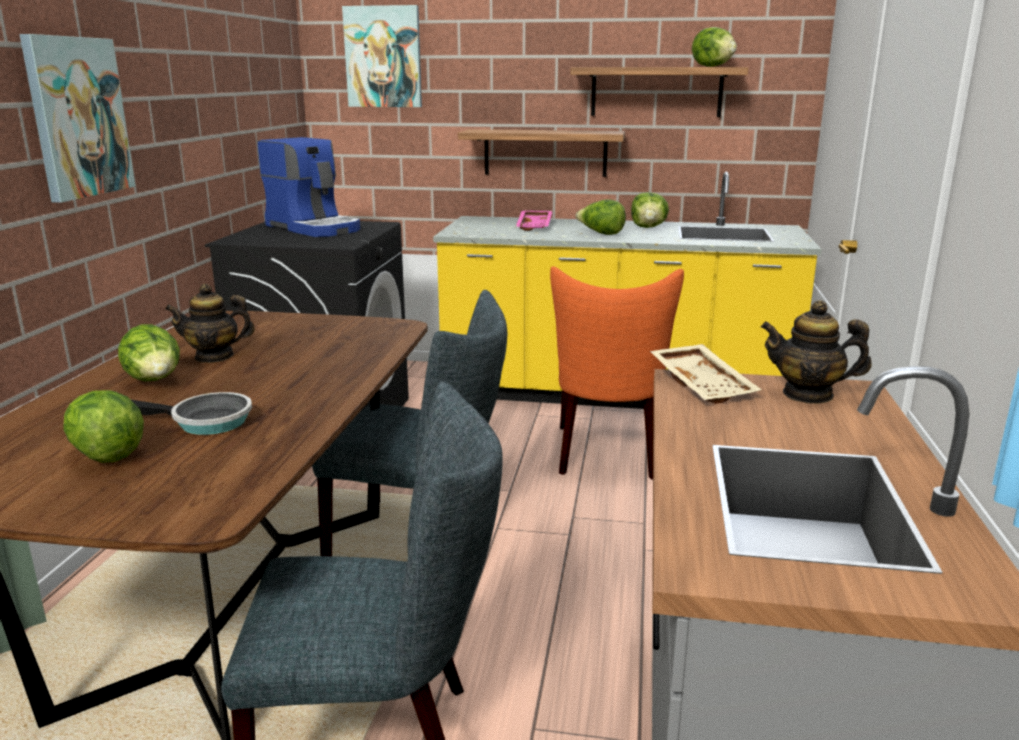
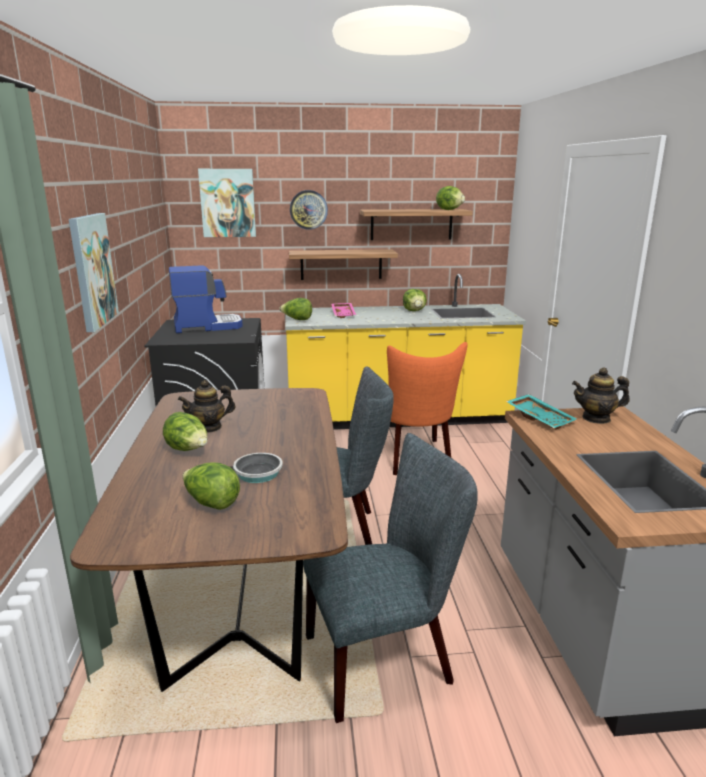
camera: 15 degrees left, 0 degrees up
coffee machine [257,137,360,237] -> coffee machine turned 45 degrees counterclockwise [169,265,243,333]
lettuce [576,199,626,235] -> lettuce moved to [279,298,312,320]
beige tray [650,344,762,404] -> turquoise tray [506,394,577,429]
none -> wall clock [290,190,328,230]

